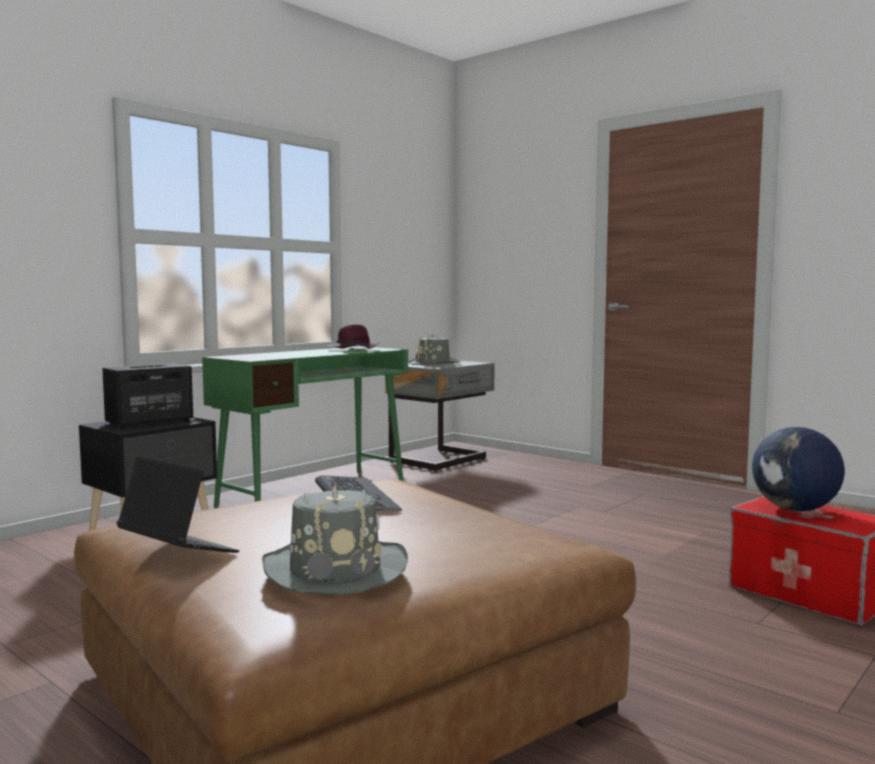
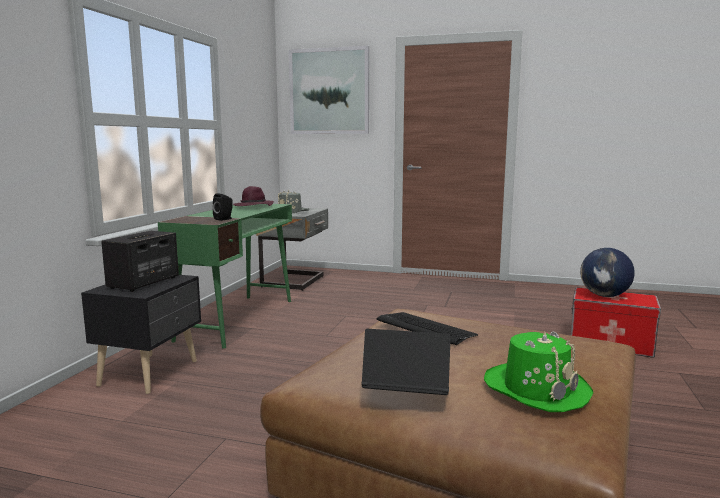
camera: 25 degrees left, 5 degrees up
grey hat [262,484,408,595] -> green hat [484,332,593,412]
none -> black speaker [213,193,233,221]
none -> picture [289,46,369,134]

